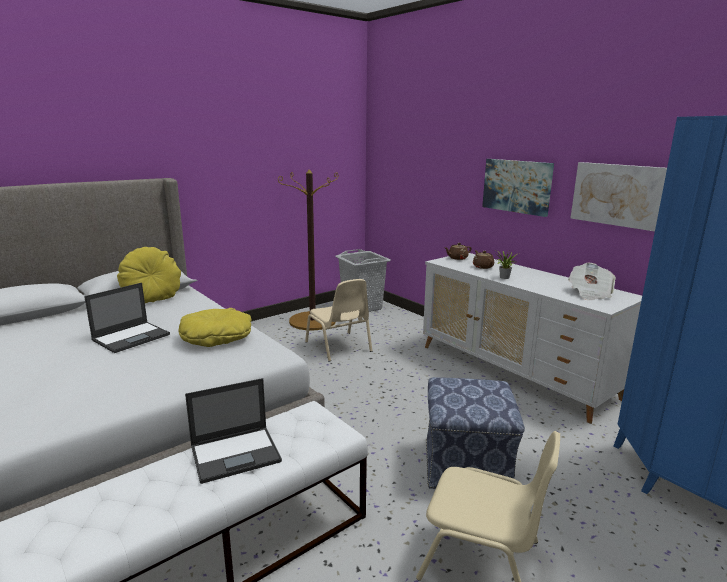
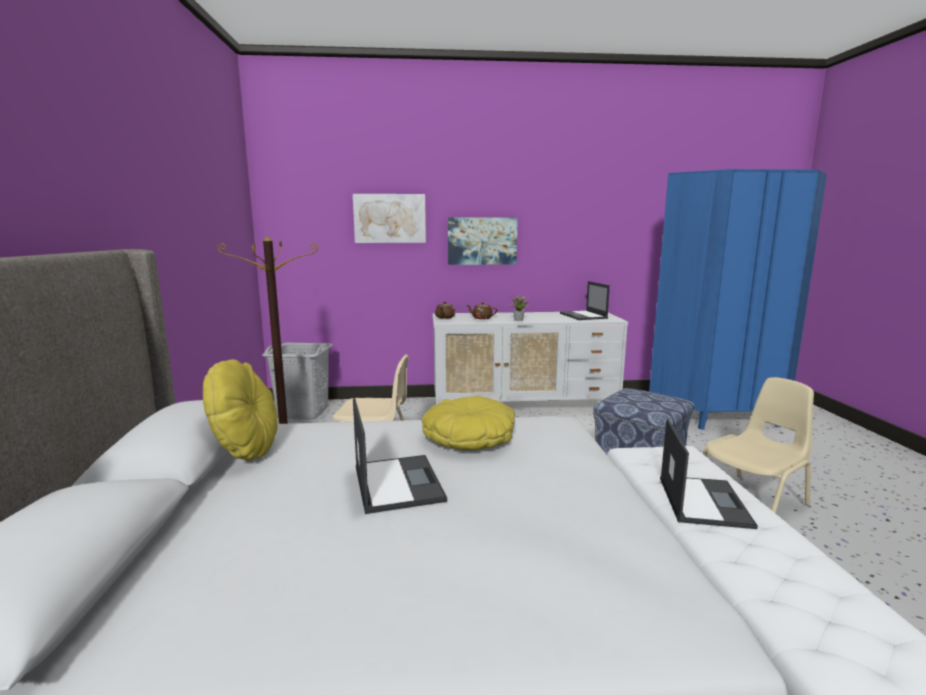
camera: 55 degrees left, 5 degrees down
newspaper [568,263,616,300] -> laptop [560,281,610,320]
picture [571,162,667,231] -> picture moved to [353,194,426,243]

